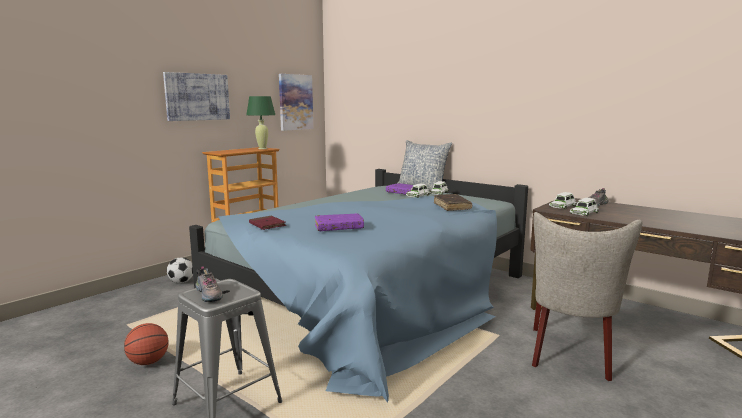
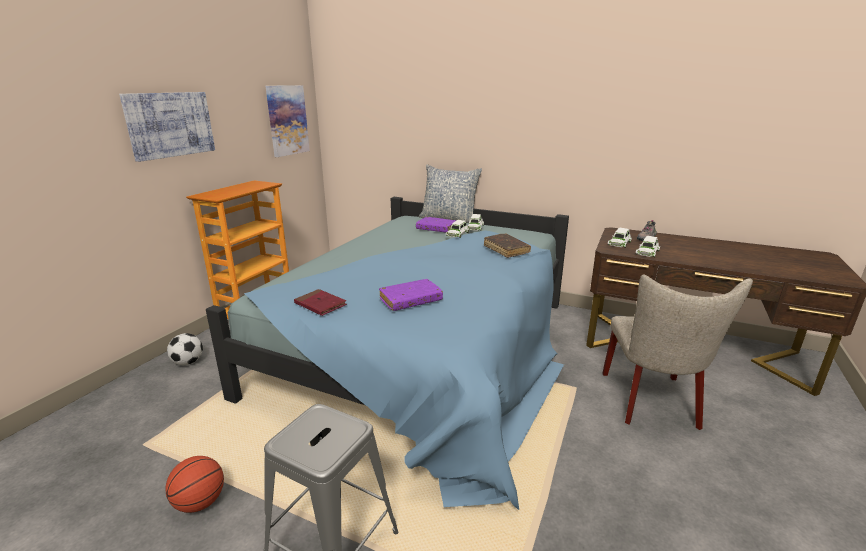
camera: 15 degrees left, 10 degrees up
shoe [196,266,223,302] -> none
green table lamp [246,96,275,149] -> none

